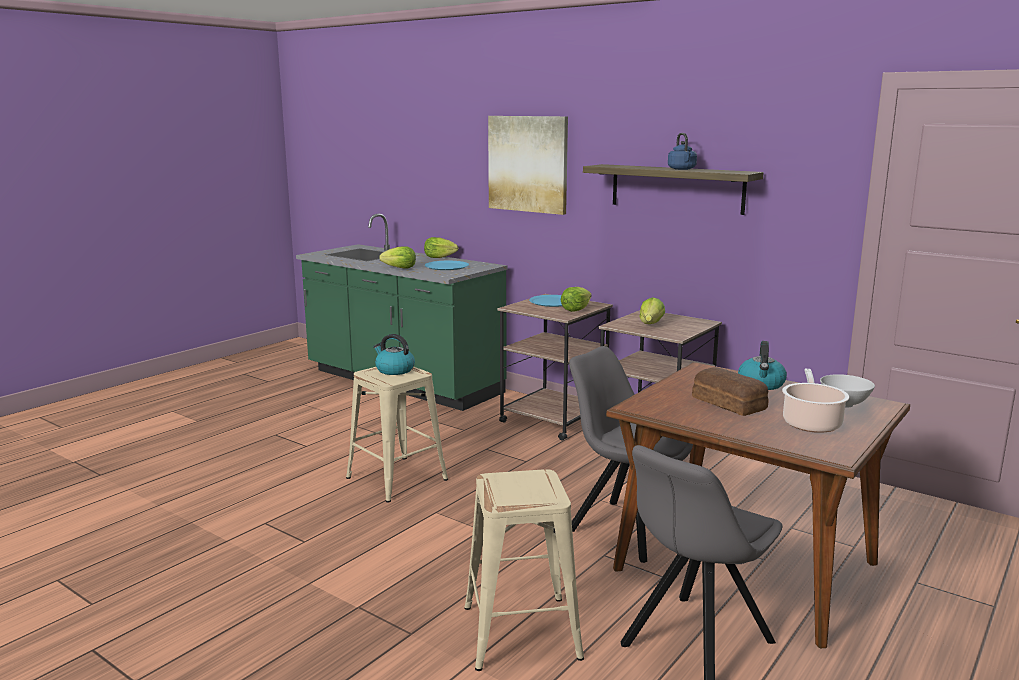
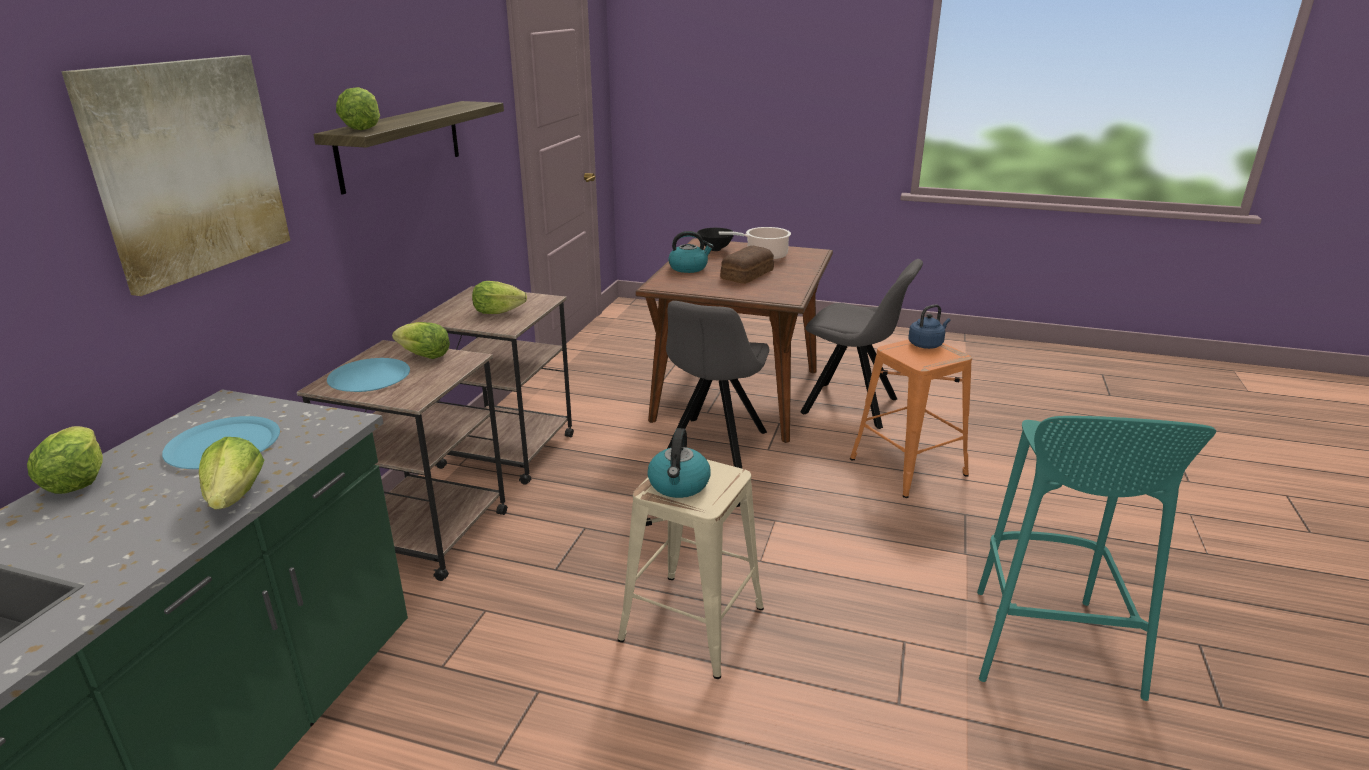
camera: 110 degrees left, 10 degrees up
beige stool [464,469,584,671] -> orange stool [850,339,972,498]
blue kettle [668,133,697,170] -> blue kettle moved to [908,304,950,349]
white bowl [820,374,875,407] -> black bowl [697,228,734,251]
none -> lettuce [336,87,380,130]
none -> turquoise stool [977,416,1216,701]

